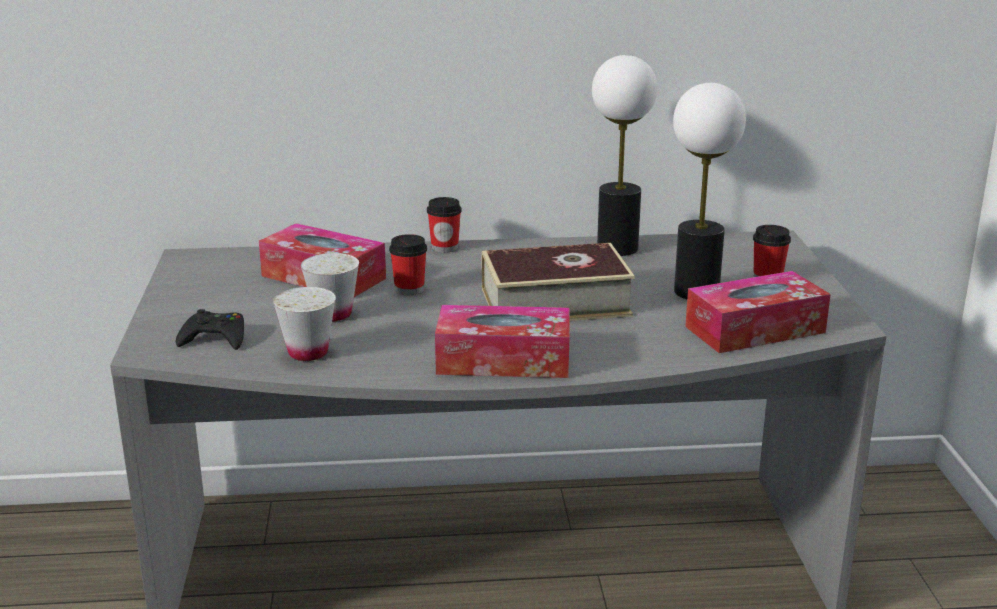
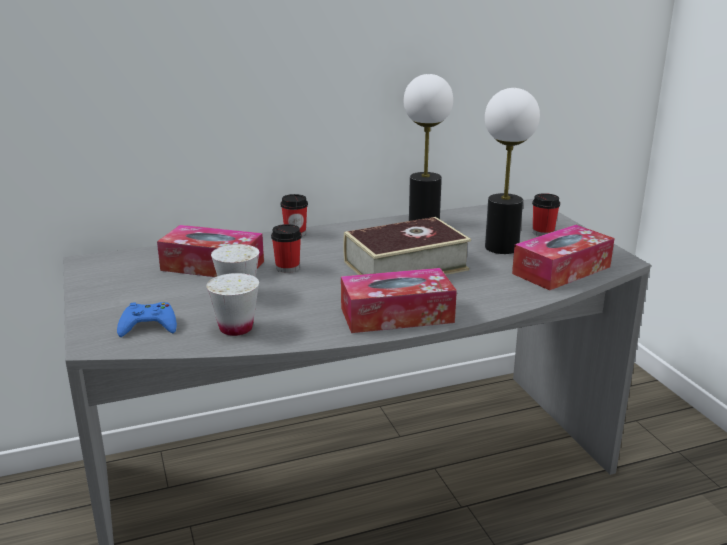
camera: 15 degrees left, 0 degrees up
black game controller [175,309,244,350] -> blue game controller [117,302,177,337]

